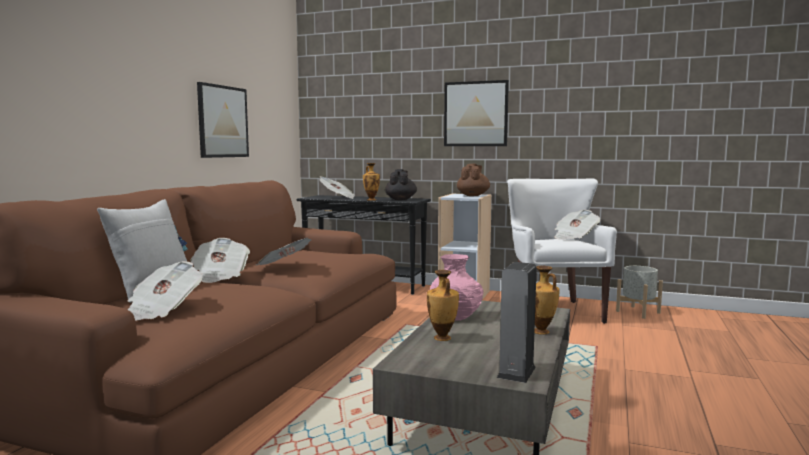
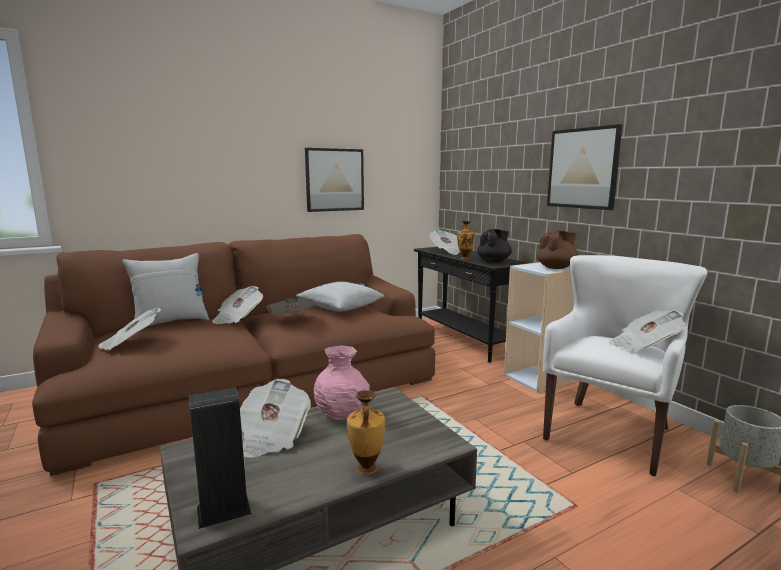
camera: 40 degrees right, 5 degrees up
vase [427,270,459,341] -> newspaper [240,379,311,458]
none -> grey pillow [296,281,384,312]

